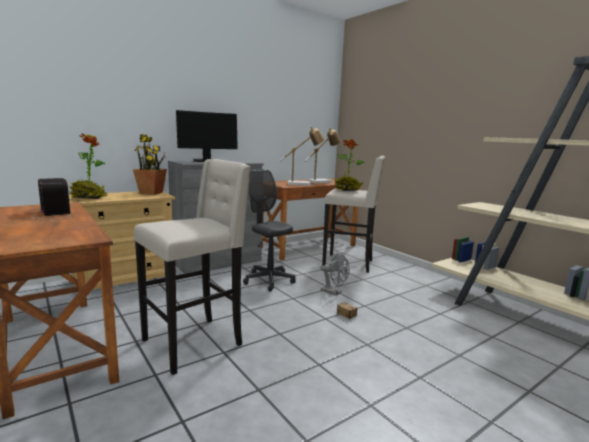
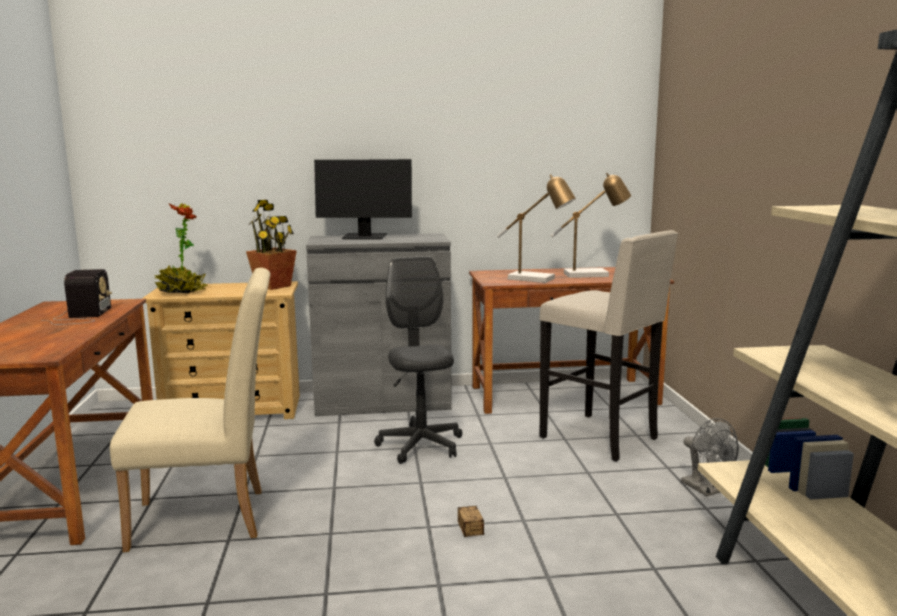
camera: 30 degrees right, 0 degrees up
beige stool [134,159,250,375] -> beige chair [110,268,270,552]
grey fan [320,253,350,296] -> grey fan moved to [681,418,739,497]
potted plant [334,139,365,191] -> none

